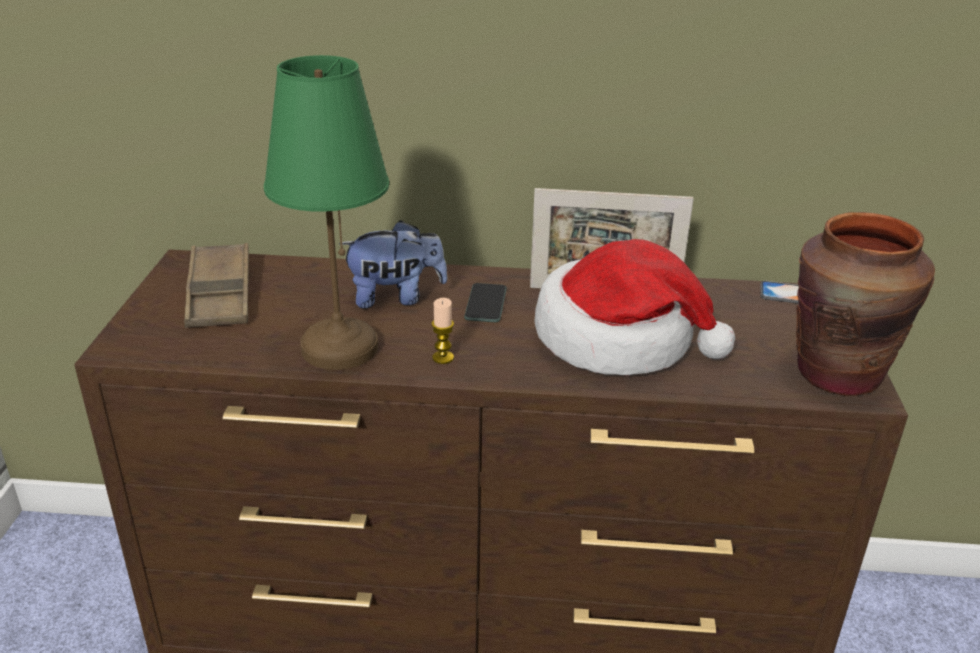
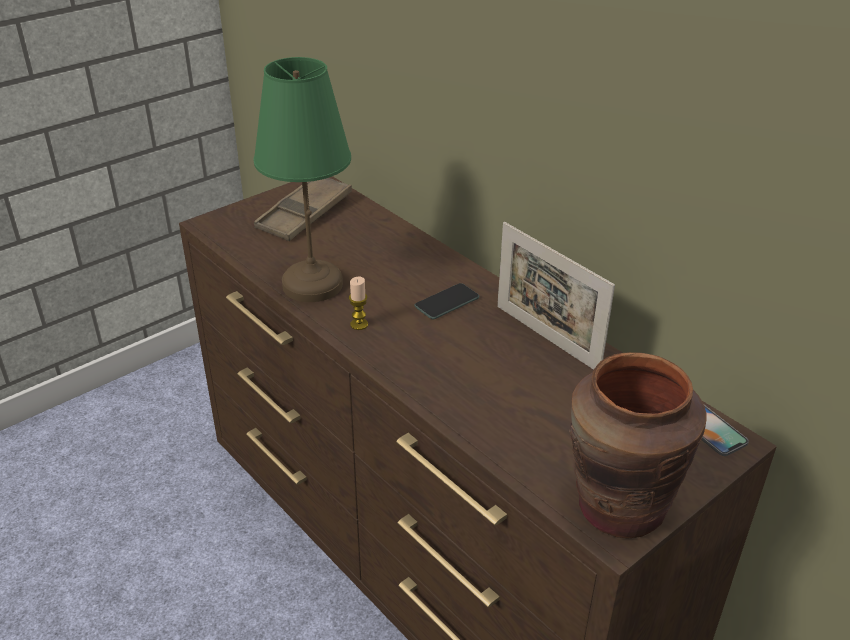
camera: 45 degrees right, 5 degrees up
plush toy [339,220,448,308] -> none
hat [534,239,735,375] -> none

